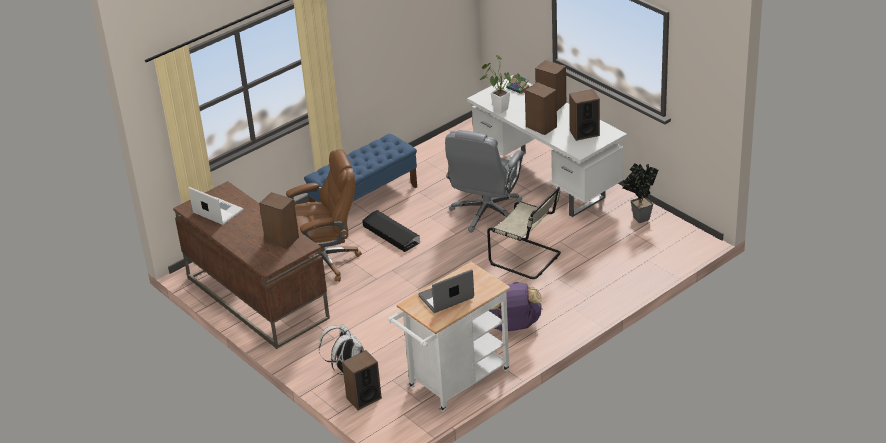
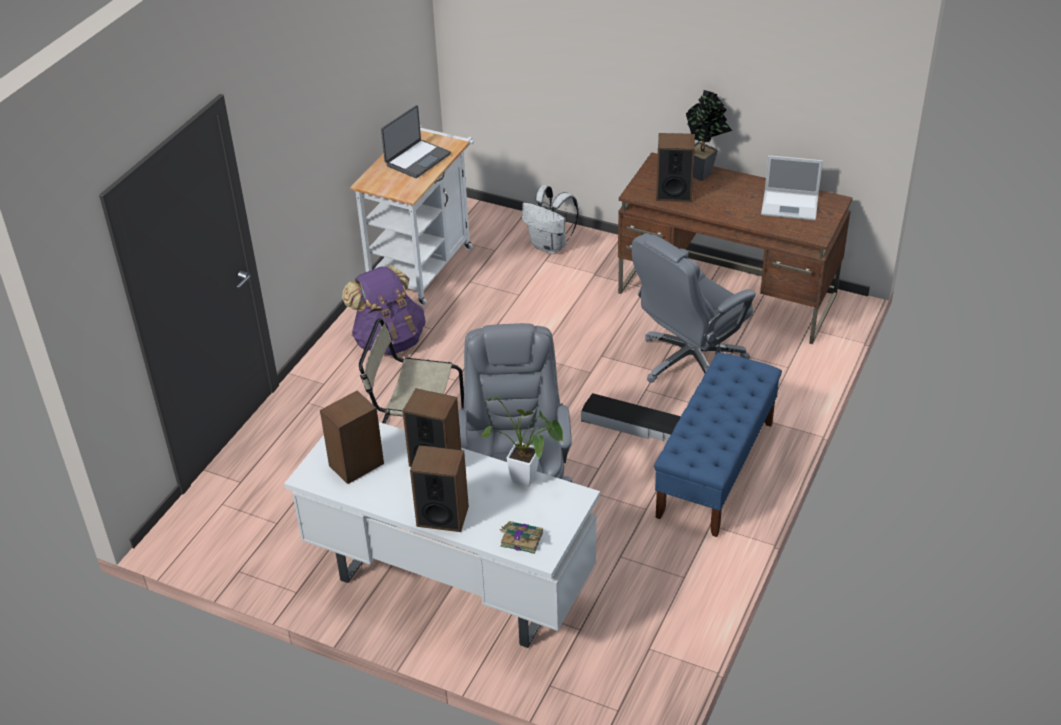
camera: 155 degrees right, 5 degrees up
brown office chair [286,149,362,282] -> grey office chair [632,233,756,383]
speaker [342,350,382,410] -> none
potted plant [623,163,658,223] -> potted plant moved to [686,90,732,181]

